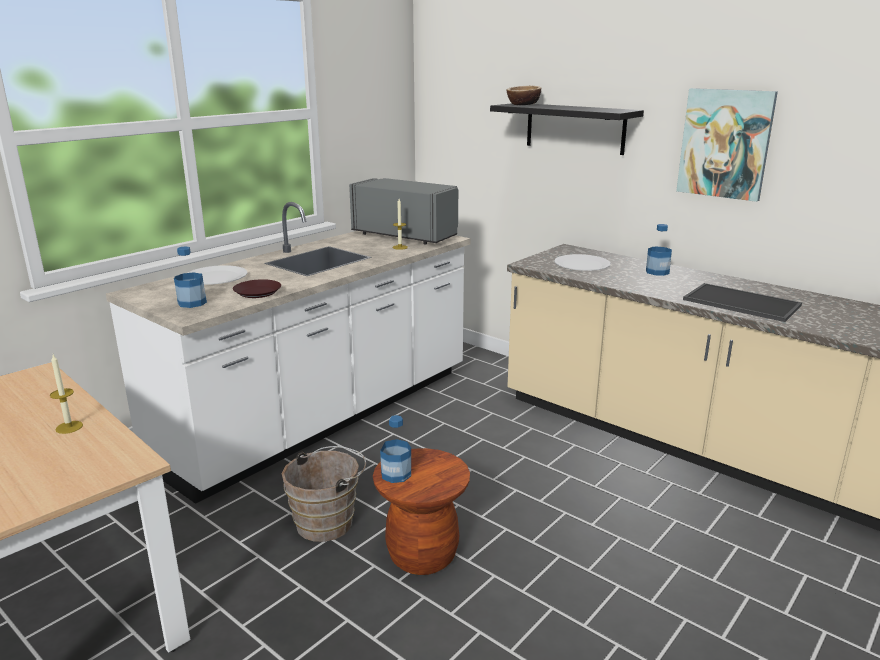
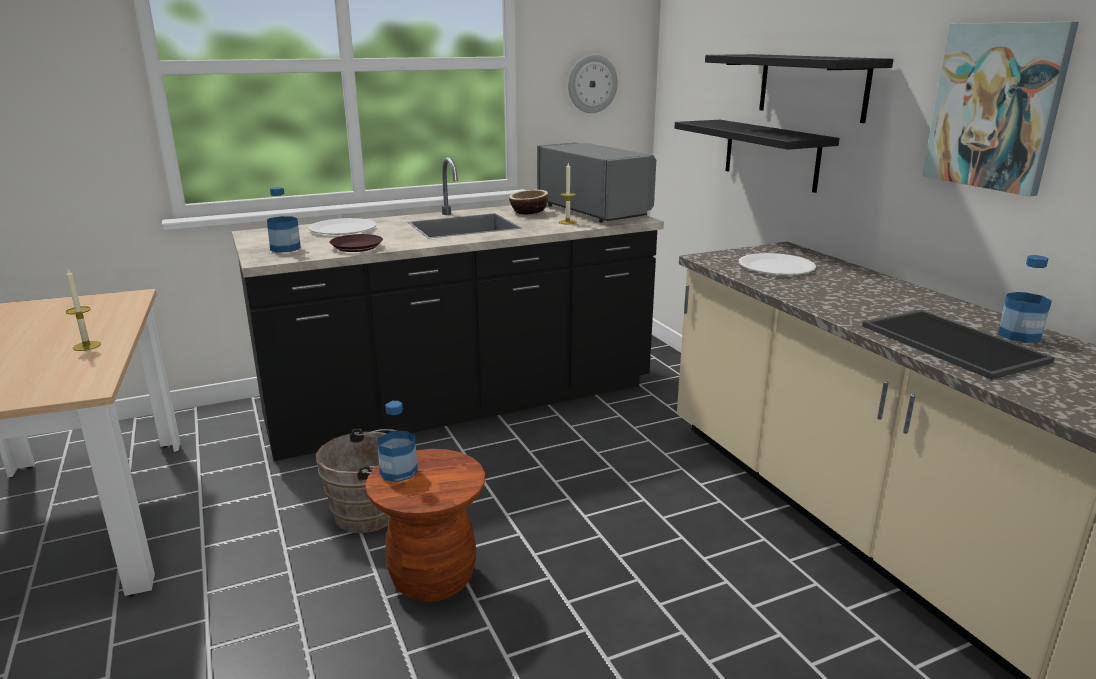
camera: 25 degrees right, 0 degrees up
white counter [106,202,471,504] -> black counter [232,157,664,461]
bowl [507,86,541,105] -> bowl moved to [509,190,548,215]
bottle [646,224,672,276] -> bottle moved to [998,255,1052,343]
none -> wall clock [568,55,618,113]
none -> black shelf [674,120,840,193]

